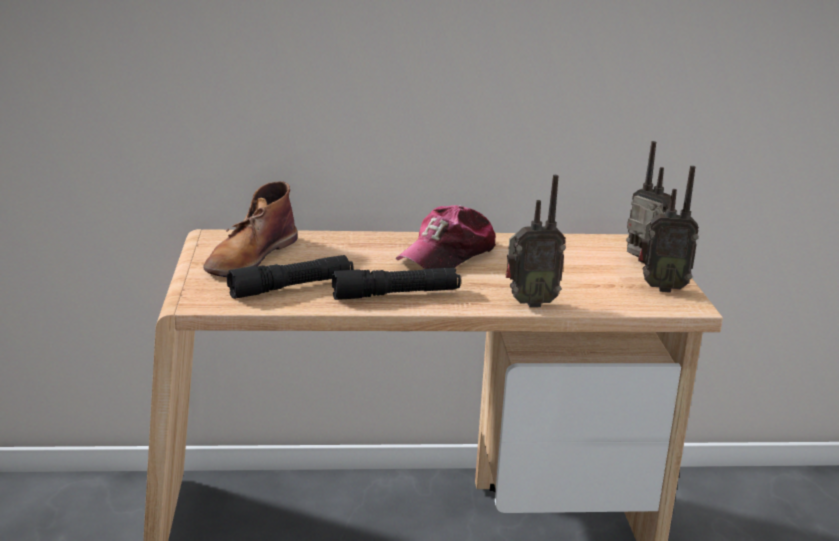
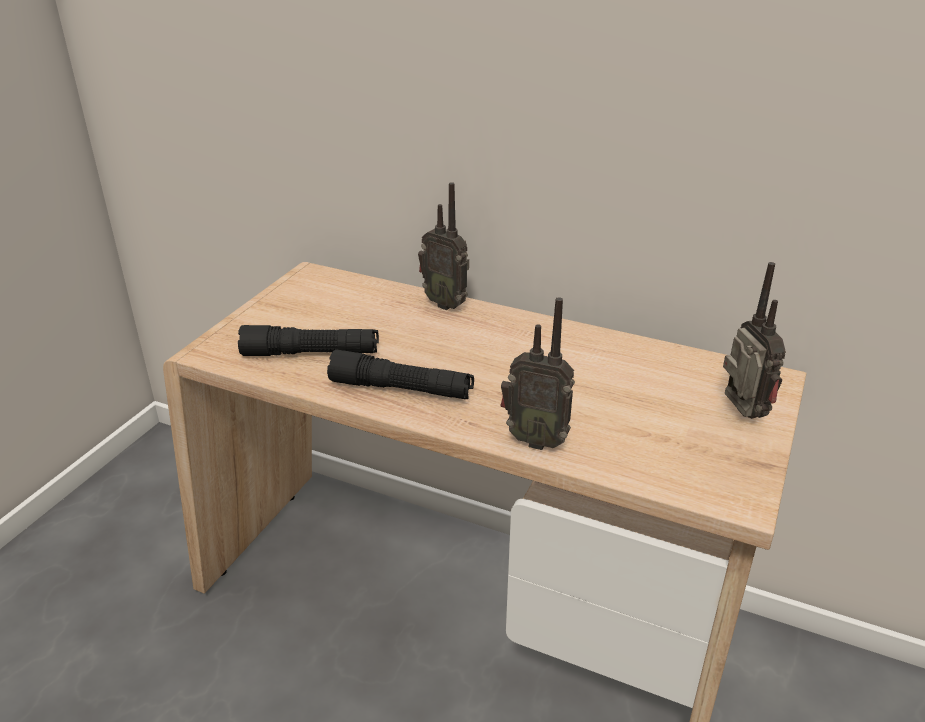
camera: 30 degrees right, 10 degrees up
brown boot [203,181,297,277] -> none
cap [396,205,496,269] -> none
radio [638,166,699,293] -> radio moved to [418,182,469,310]

